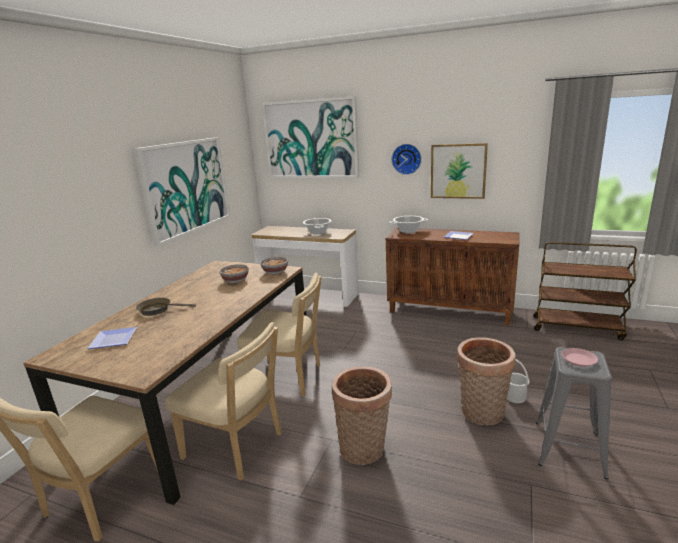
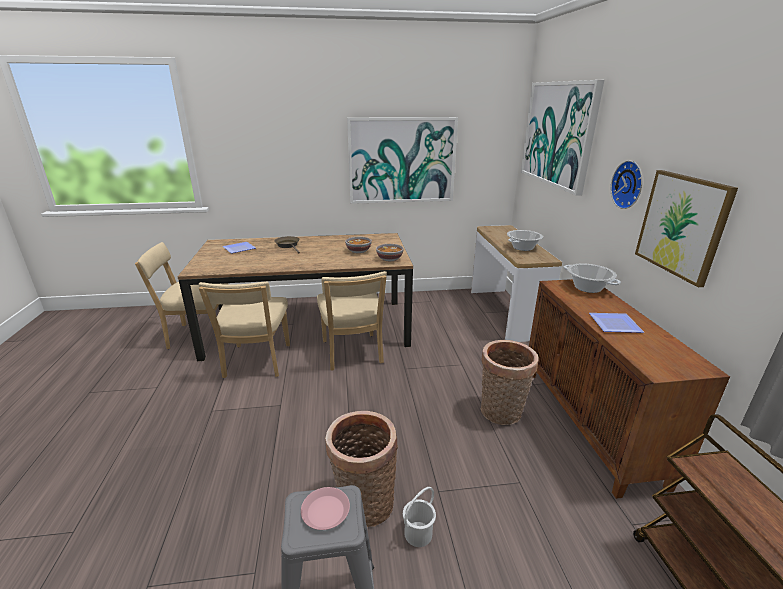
camera: 60 degrees right, 5 degrees up
basket [332,366,392,465] -> basket moved to [481,340,539,425]

